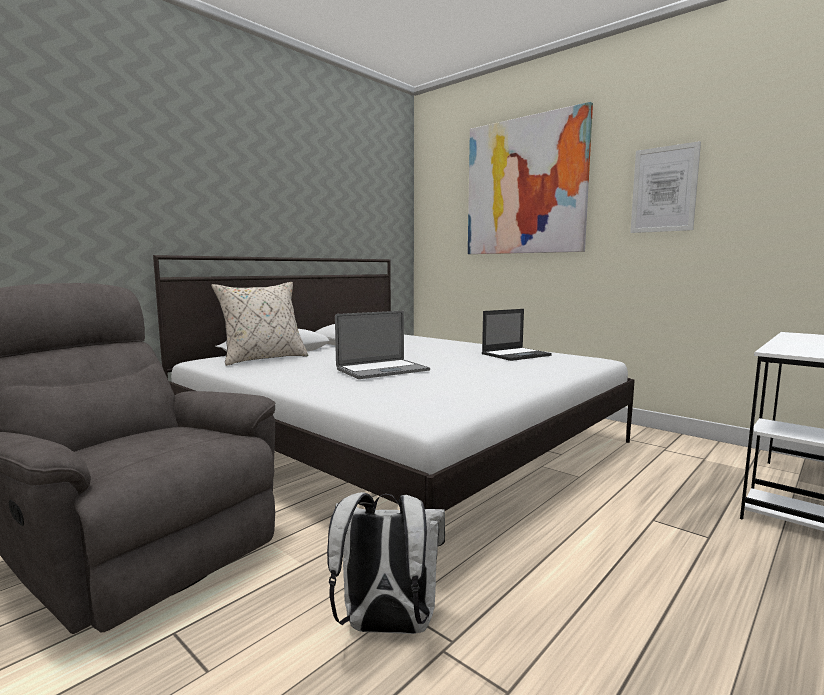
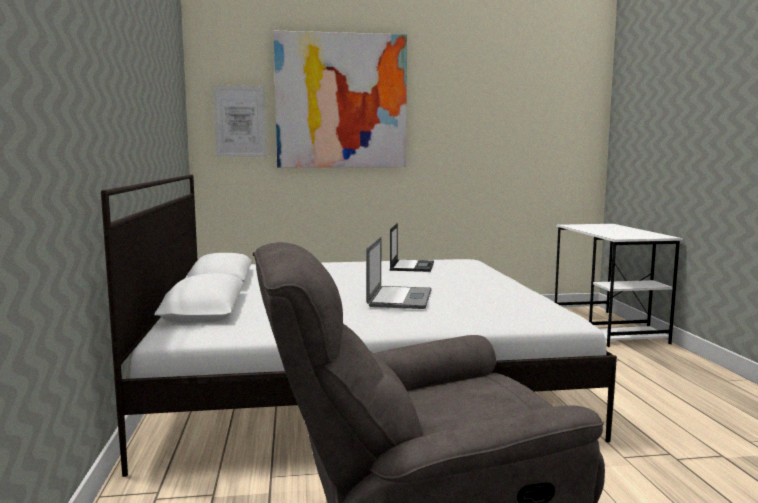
camera: 50 degrees left, 0 degrees up
beige pillow [211,282,308,366] -> none
white backpack [327,492,445,634] -> none
picture [630,141,701,233] -> picture moved to [213,85,266,157]

